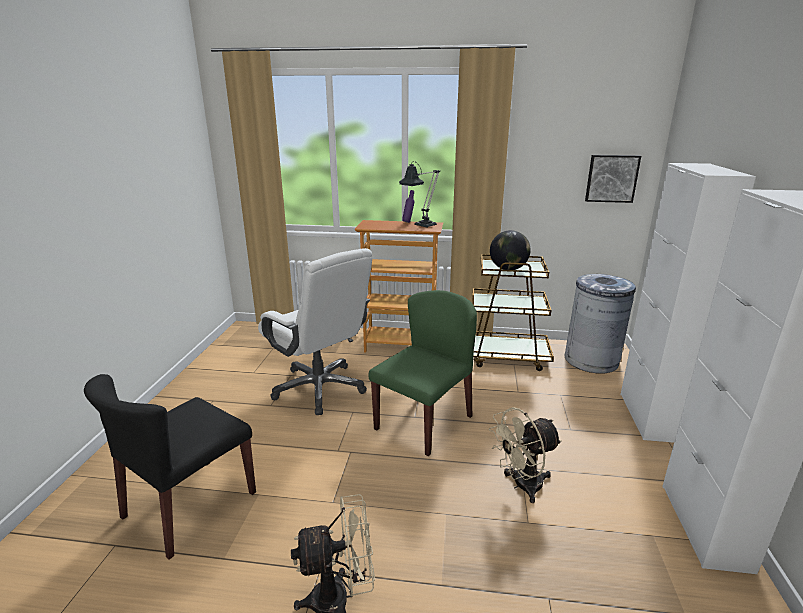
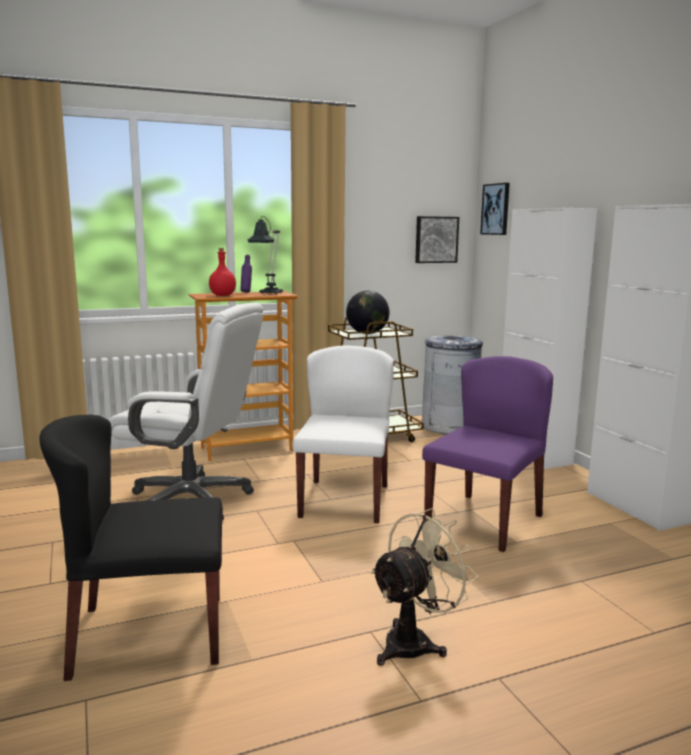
camera: 30 degrees left, 10 degrees down
black chair [84,374,256,560] -> black chair turned 75 degrees clockwise [39,415,223,681]
green chair [368,290,477,456] -> white chair [292,345,394,523]
beige fan [489,407,562,503] -> purple chair [422,356,553,552]
none -> red bottle [209,248,236,296]
none -> picture [480,183,510,235]

